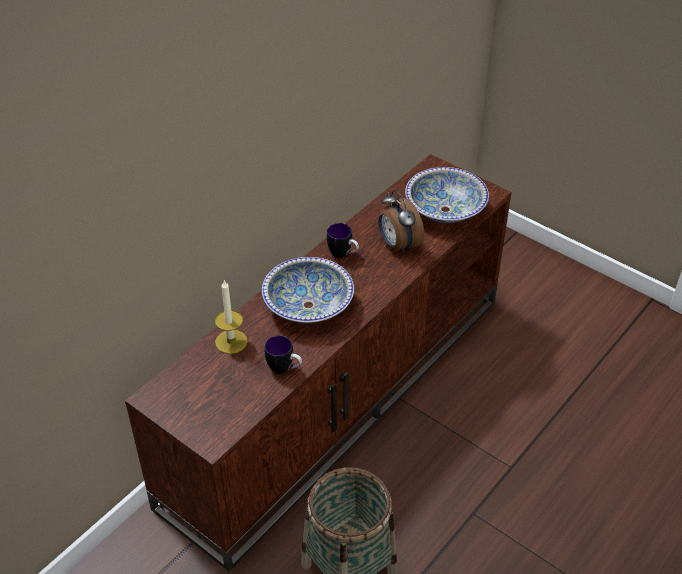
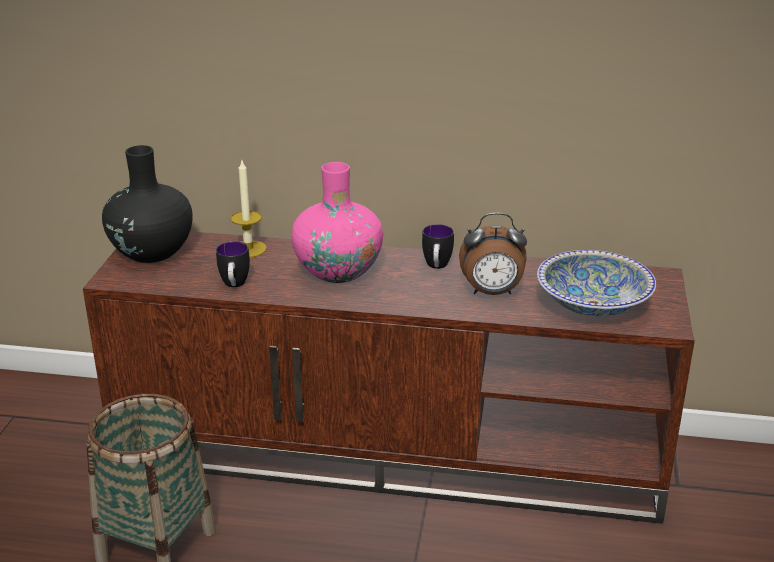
camera: 60 degrees right, 15 degrees down
bowl [262,257,354,323] -> pink vase [291,162,383,283]
alarm clock [379,190,424,254] -> alarm clock turned 120 degrees counterclockwise [459,213,527,295]
none -> black vase [102,145,193,263]

